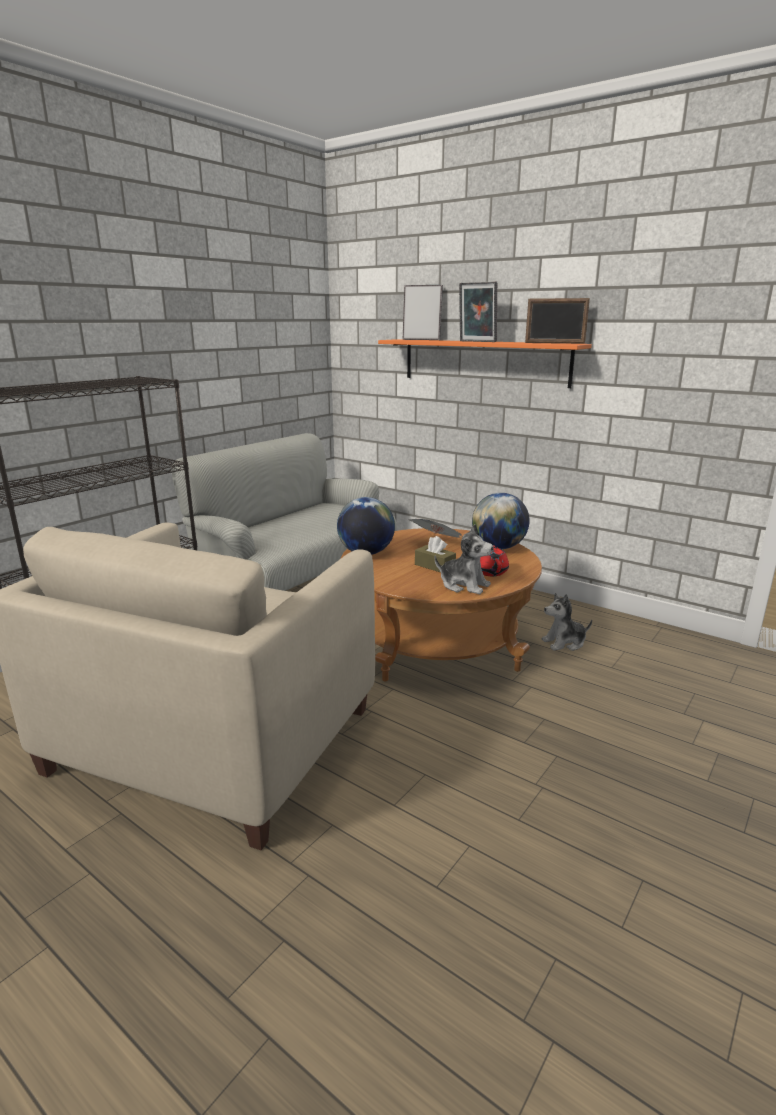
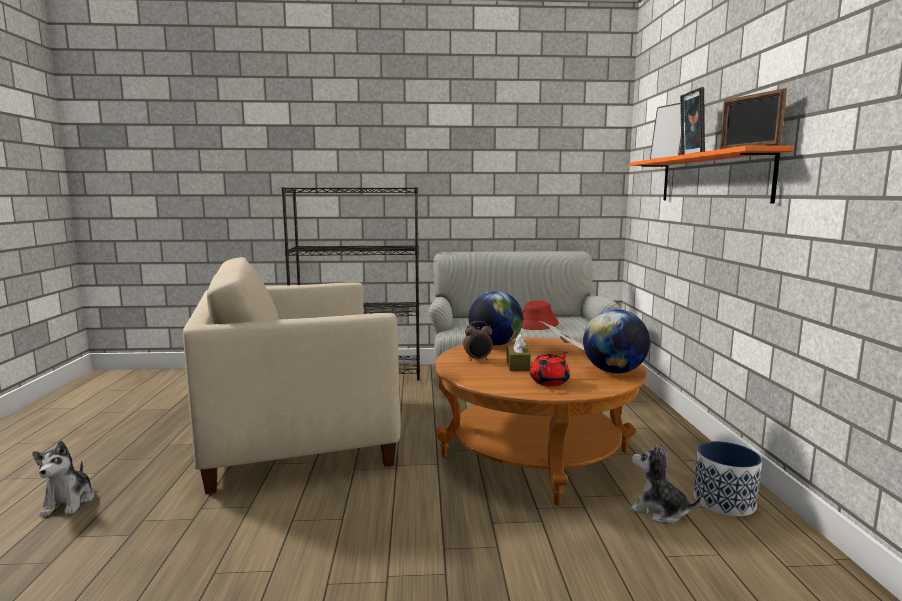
camera: 50 degrees right, 10 degrees down
plush toy [435,524,493,594] -> plush toy moved to [32,441,95,516]
none -> alarm clock [463,321,493,361]
none -> red hat [522,300,559,330]
none -> planter [693,441,762,517]

